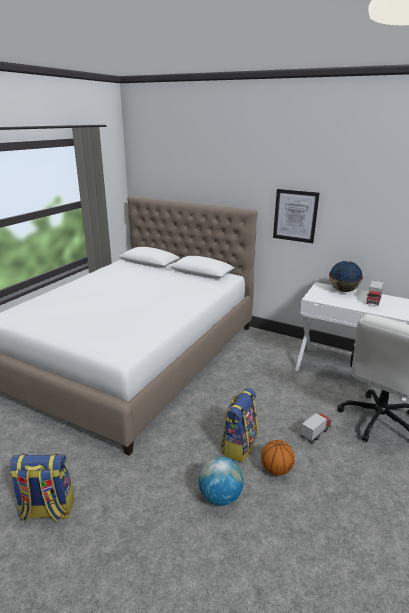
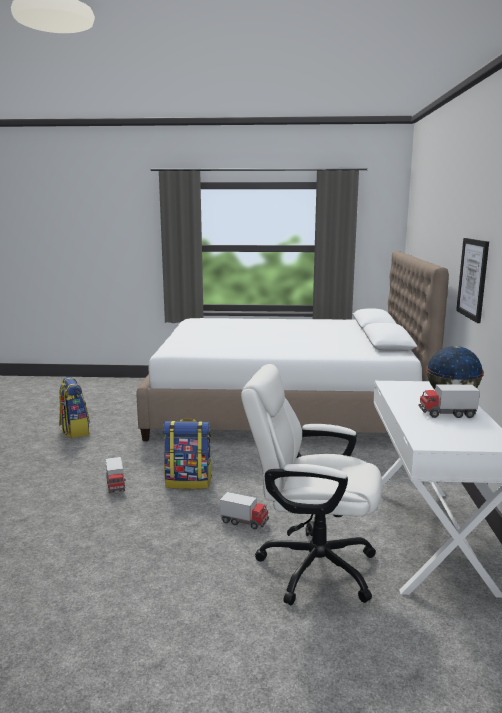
camera: 65 degrees right, 10 degrees down
globe [198,456,244,506] -> toy truck [106,457,126,493]
basketball [261,440,295,476] -> none

